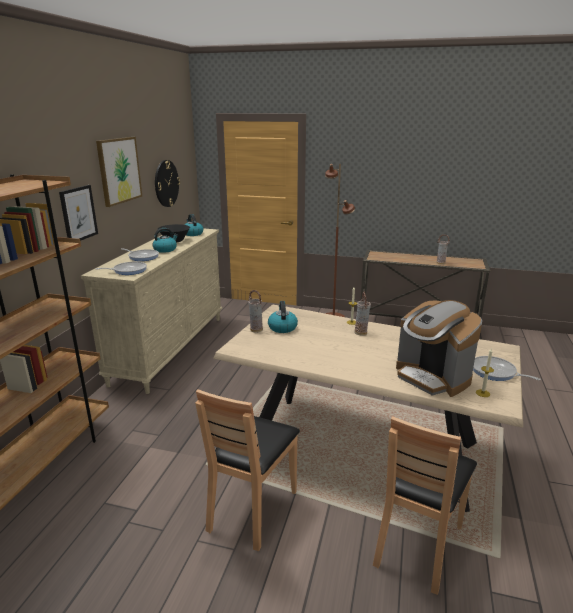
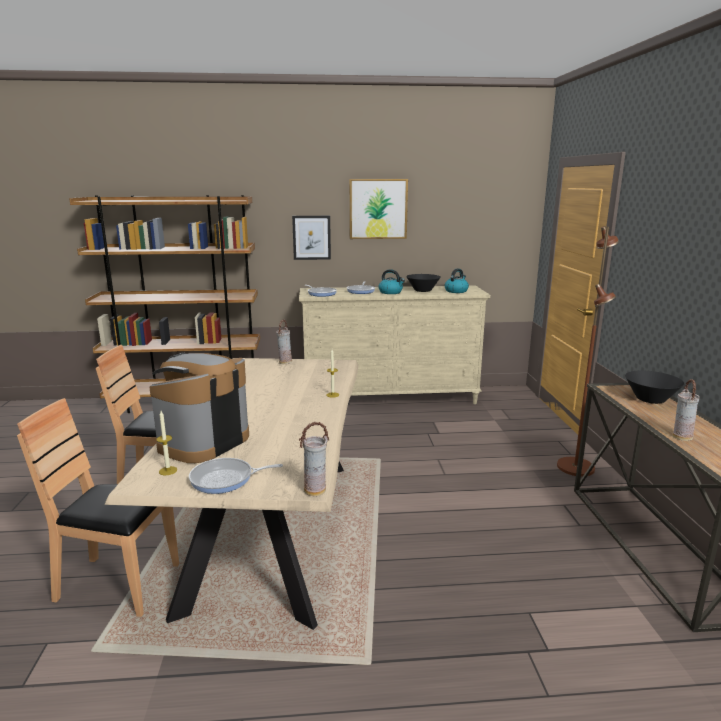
camera: 70 degrees right, 5 degrees down
wall clock [155,160,180,207] -> none
kettle [268,301,298,333] -> none
vase [354,292,371,336] -> vase moved to [299,422,329,496]
frying pan [473,356,541,381] -> frying pan turned 120 degrees counterclockwise [189,458,283,494]
none -> black bowl [625,371,684,404]

